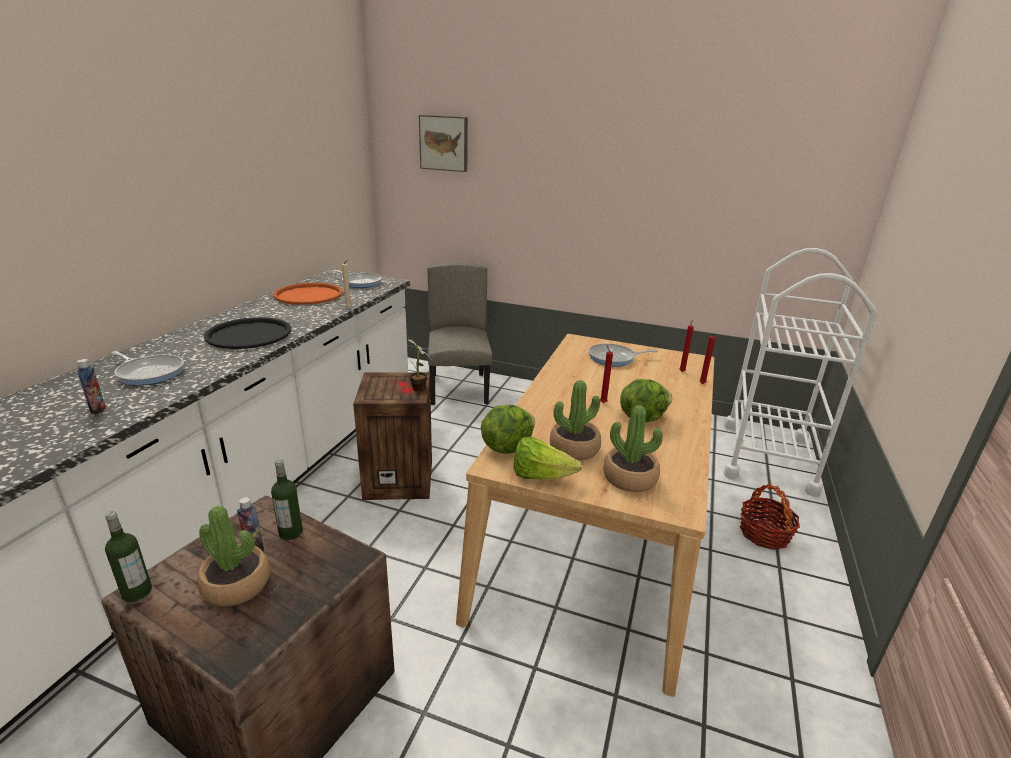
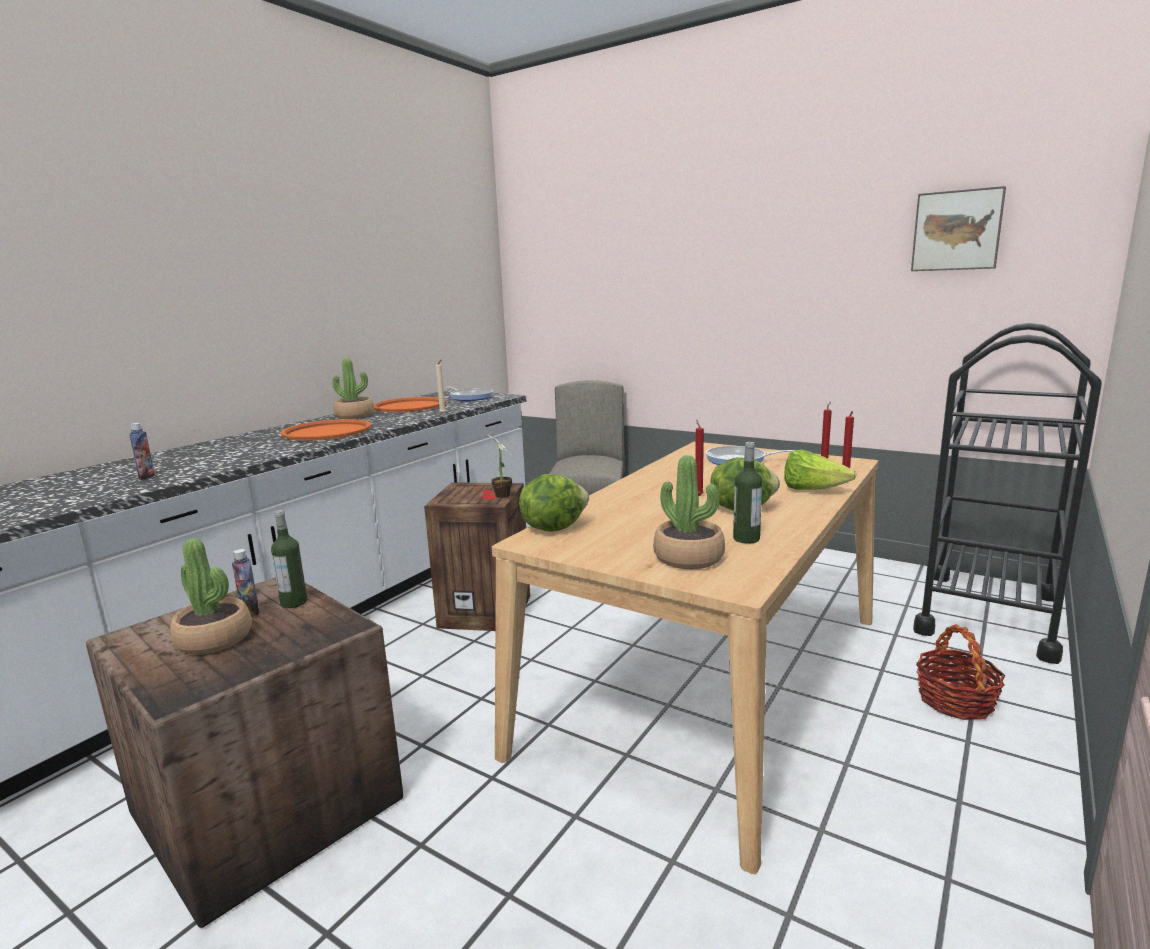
camera: 15 degrees right, 10 degrees down
bottle [105,511,152,602] -> bottle moved to [733,442,762,544]
frying pan [111,351,184,385] -> none
black tray [204,317,291,349] -> orange tray [280,419,371,440]
picture [419,115,468,172] -> picture moved to [911,186,1006,271]
lettuce [514,436,583,480] -> lettuce moved to [784,450,856,490]
potted plant [550,380,601,460] -> potted plant moved to [332,358,374,419]
white cart [724,248,877,497] -> black cart [913,323,1102,664]

